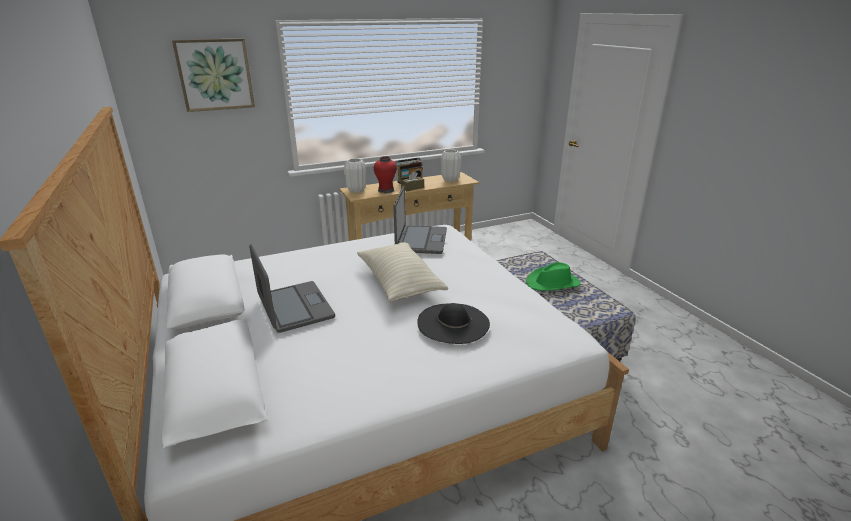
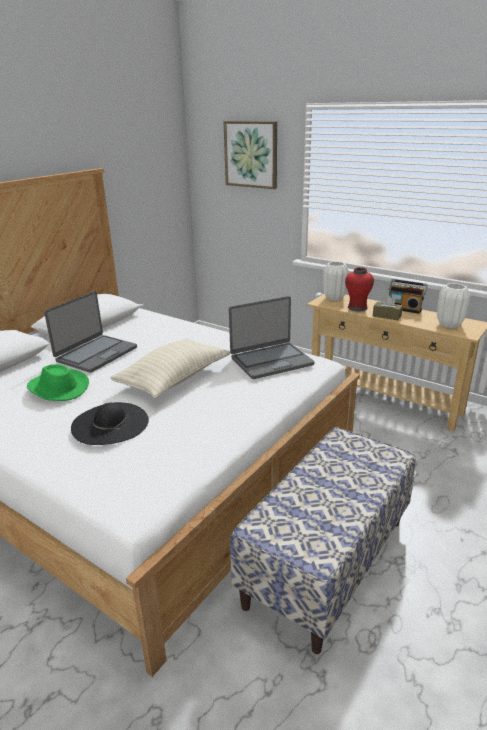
camera: 60 degrees right, 0 degrees up
green hat [526,262,581,291] -> green hat moved to [27,364,89,401]

